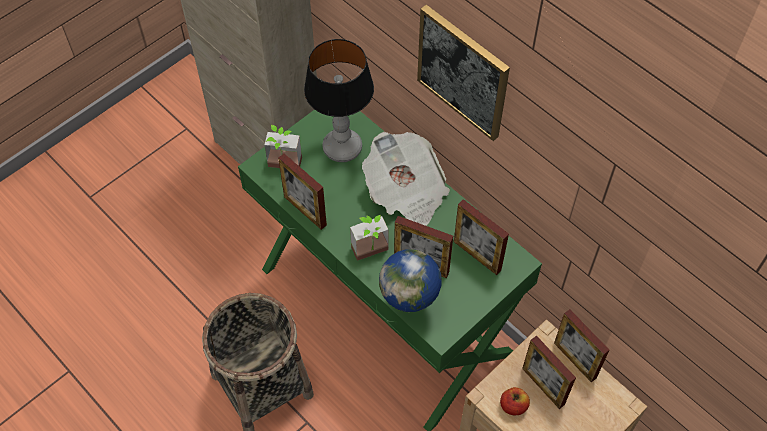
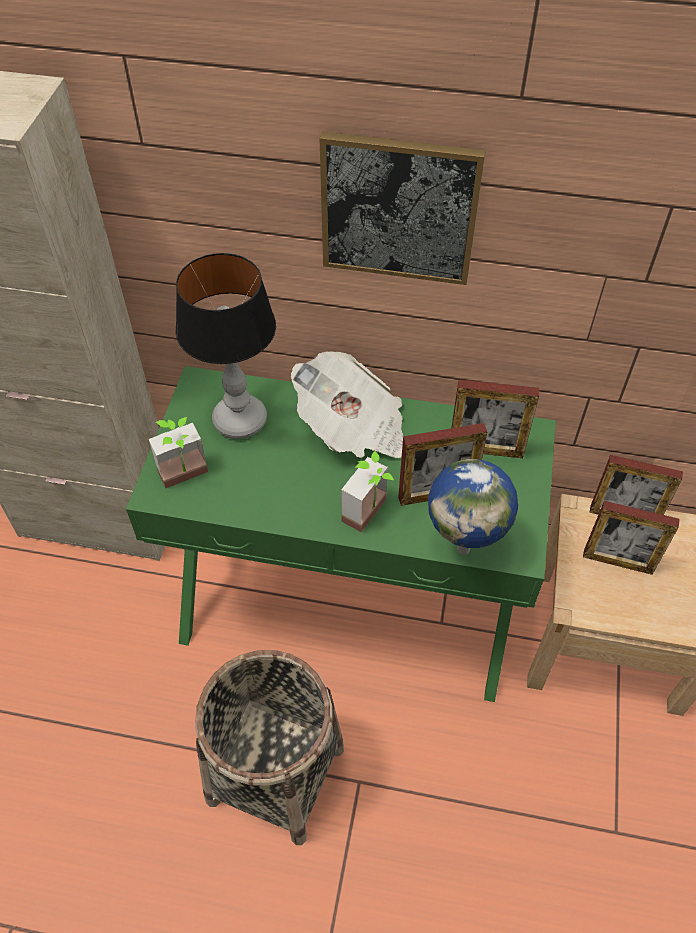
camera: 35 degrees left, 5 degrees down
picture frame [278,154,327,230] -> none
apple [500,387,530,415] -> none

